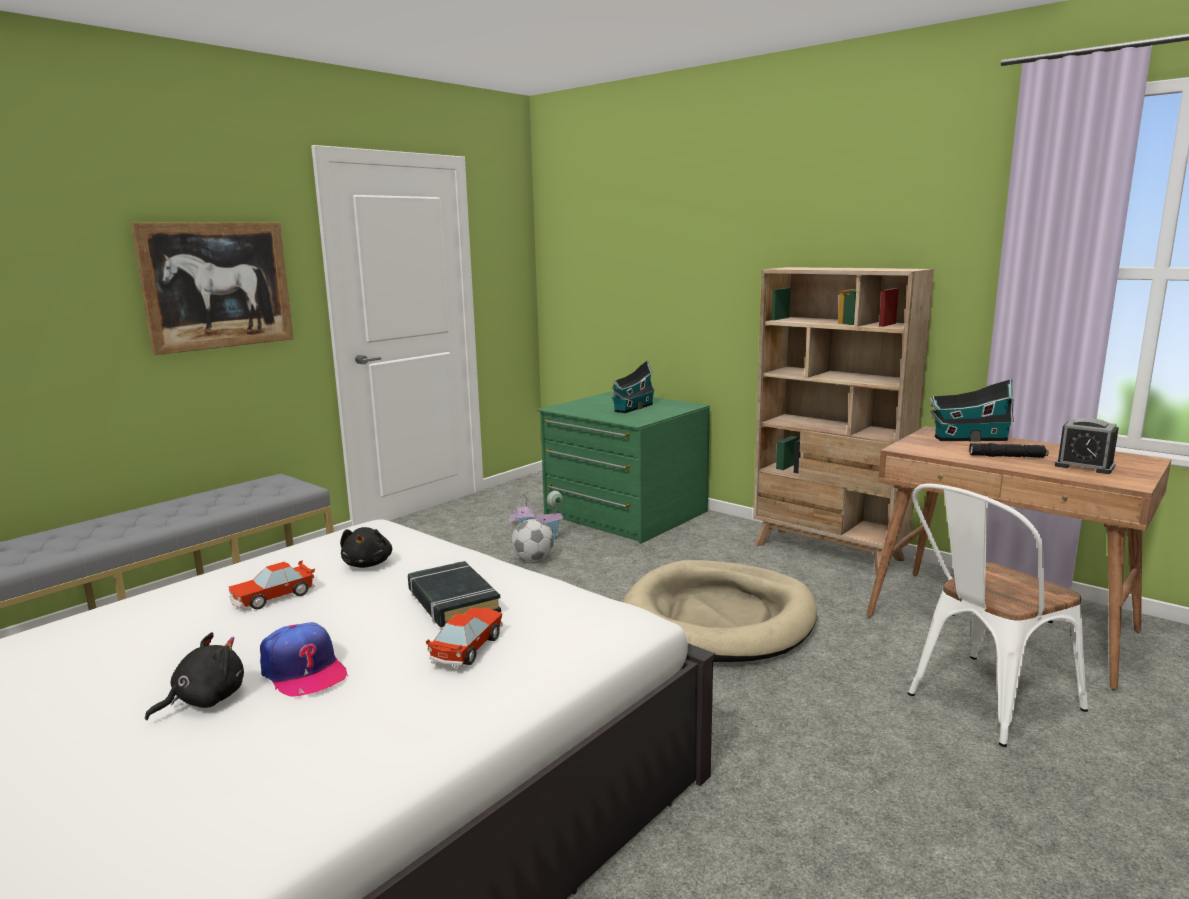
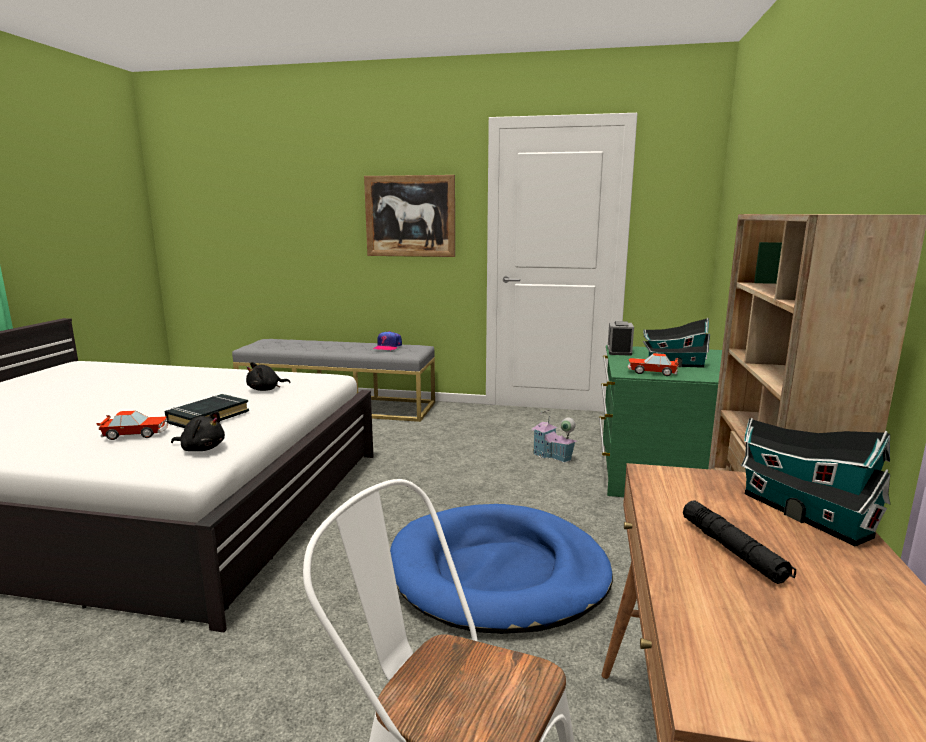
camera: 60 degrees right, 0 degrees up
black plush toy [145,632,244,720] -> black plush toy moved to [171,411,225,451]
toy car [229,560,315,609] -> toy car moved to [627,353,679,376]
cap [260,622,348,697] -> cap moved to [373,331,402,351]
football [512,519,554,561] -> none
beige dog bed [623,560,817,662] -> blue dog bed [390,504,613,634]
alarm clock [1055,418,1119,474] -> alarm clock moved to [607,321,634,356]

